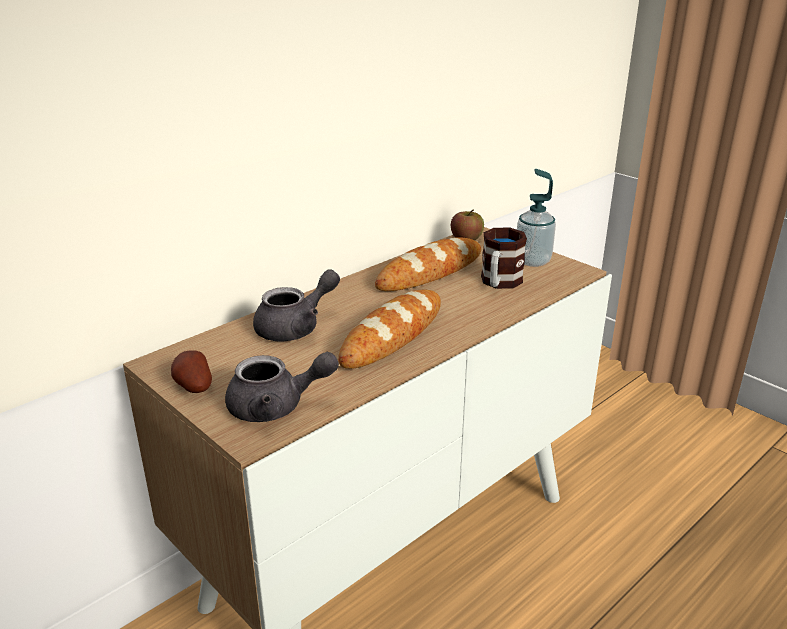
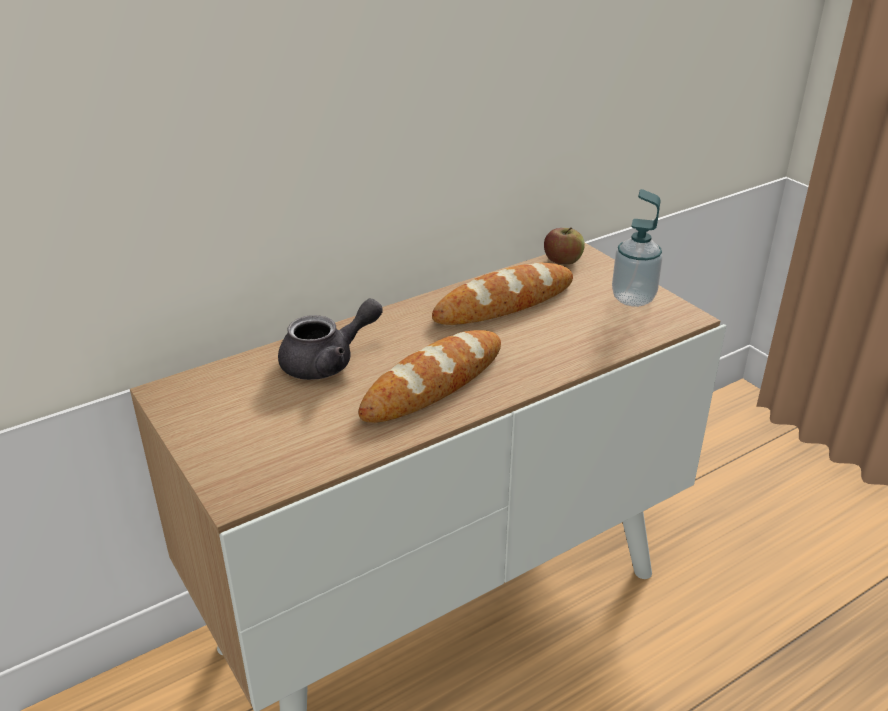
camera: 10 degrees right, 5 degrees up
potato [171,350,212,393] -> none
grey teapot [225,352,339,422] -> none
mug [481,228,527,289] -> none

